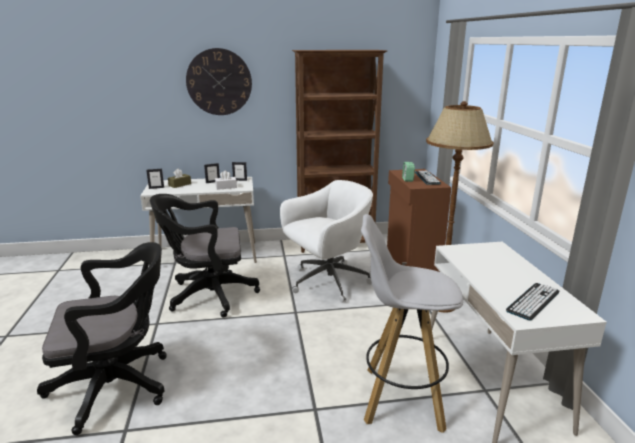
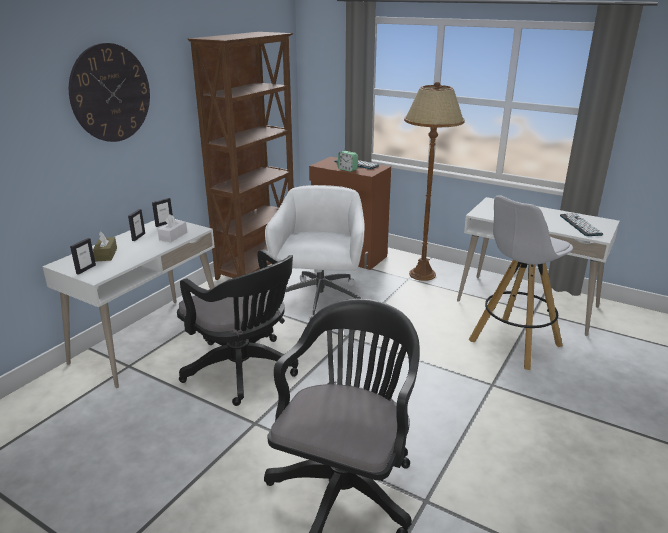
camera: 50 degrees left, 5 degrees up
black office chair [150,194,260,318] -> black office chair turned 75 degrees counterclockwise [177,249,298,406]

